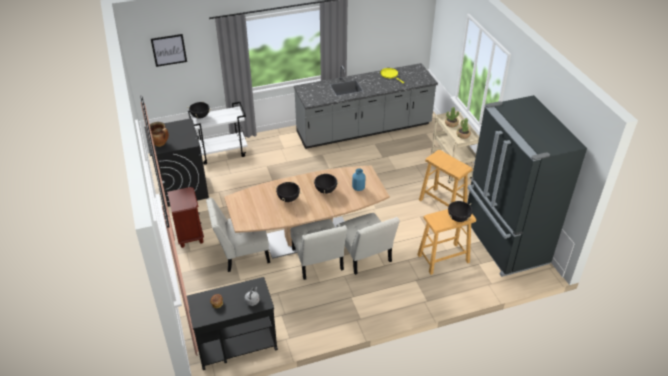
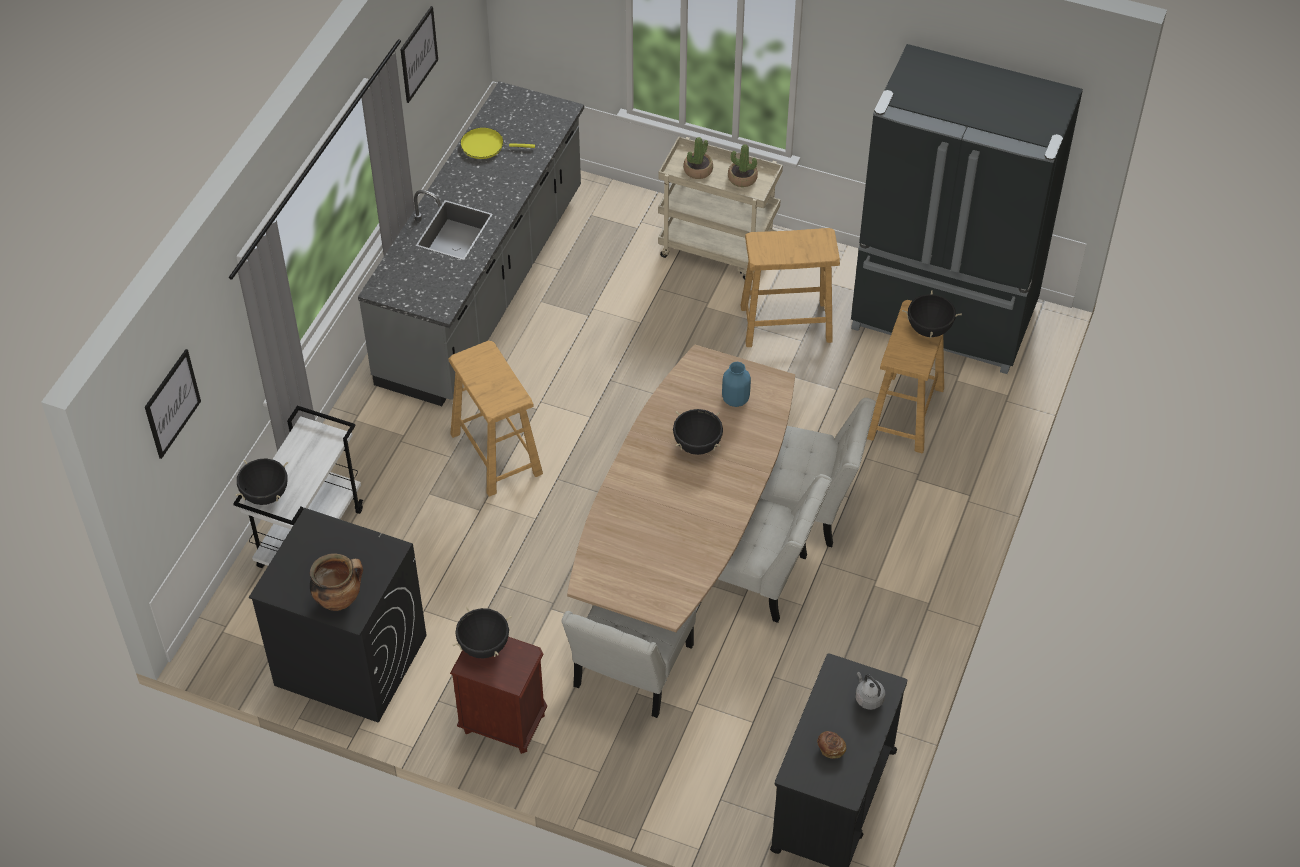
camera: 50 degrees left, 10 degrees up
black cooking pot [275,181,300,202] -> black cooking pot moved to [453,607,512,659]
none -> picture [400,6,438,103]
none -> beige stool [449,341,543,497]

